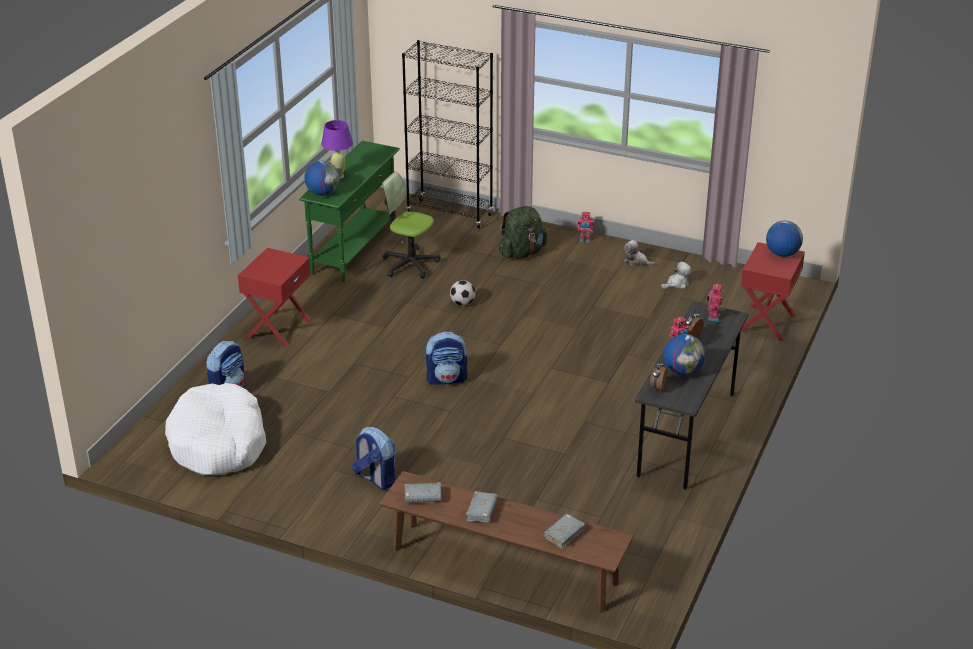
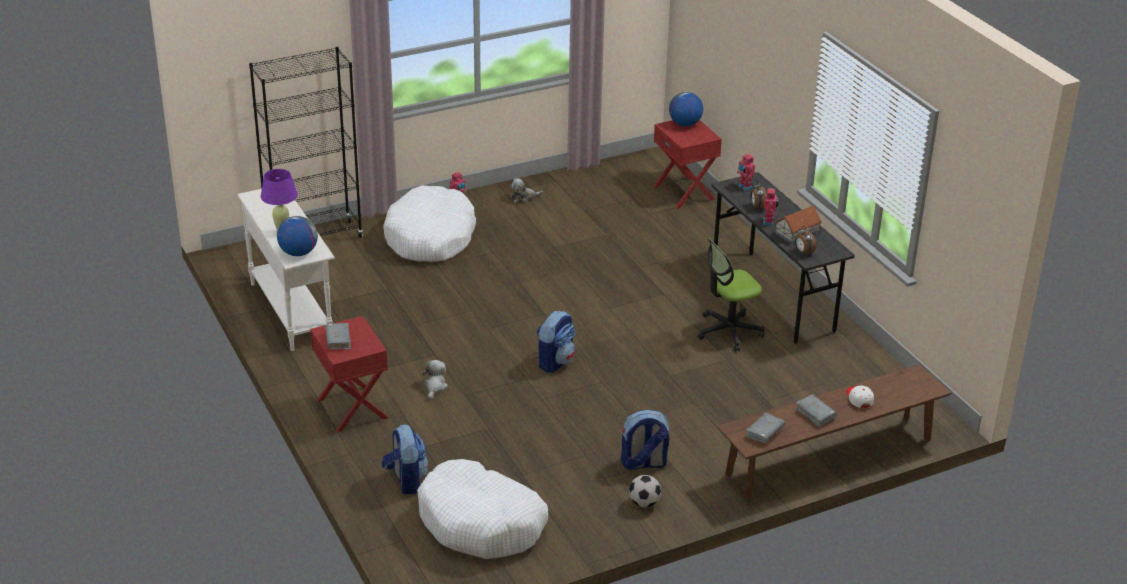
camera: 50 degrees left, 0 degrees up
green console table [299,141,400,282] -> white console table [237,189,335,351]
office chair [382,171,441,279] -> office chair moved to [697,237,765,351]
football [450,280,476,306] -> football moved to [629,475,661,507]
green backpack [499,206,547,259] -> white dog bed [383,185,476,262]
grey book [544,514,585,549] -> grey book moved to [325,323,351,349]
plush toy [661,261,691,289] -> plush toy moved to [422,360,448,399]
globe [664,334,705,375] -> toy house [775,205,822,244]
none -> white cap [846,386,874,408]

